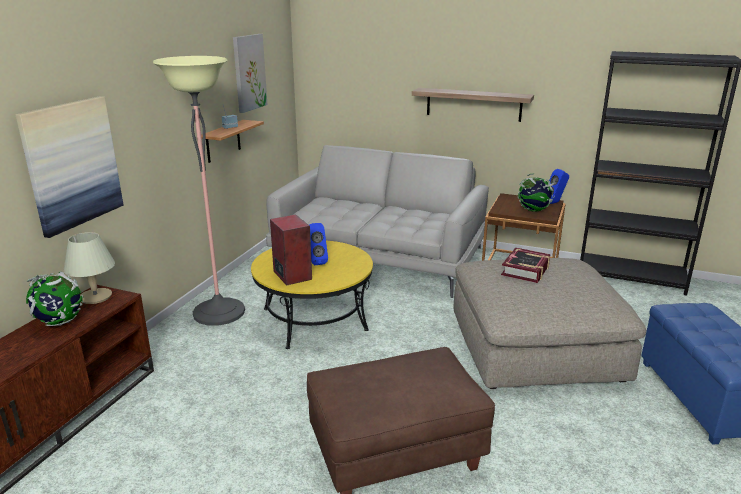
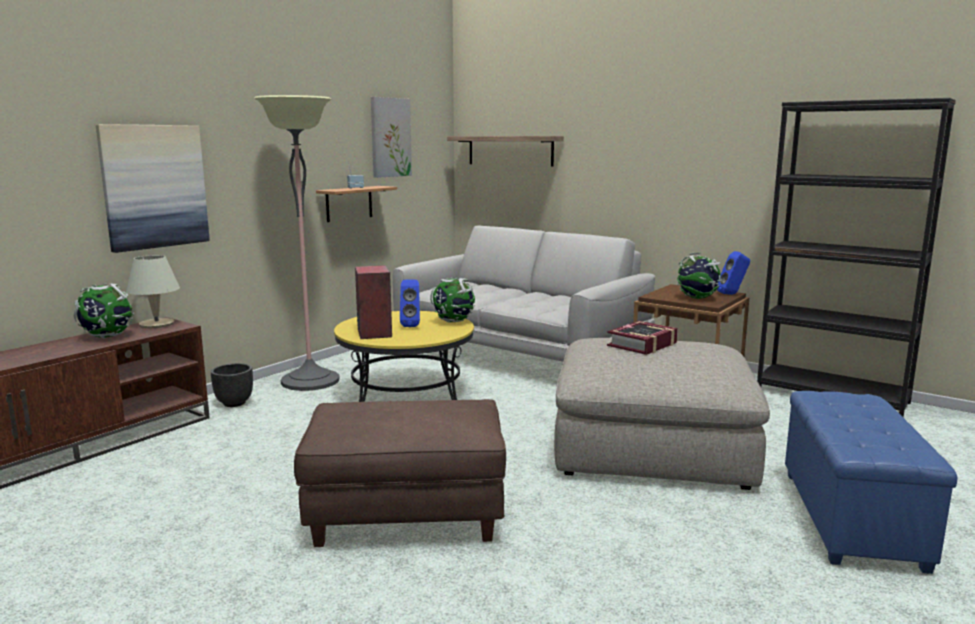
camera: 15 degrees right, 10 degrees down
shelf [412,88,534,122] -> shelf moved to [447,136,564,166]
none -> black planter [211,363,253,407]
none -> globe [430,277,475,323]

